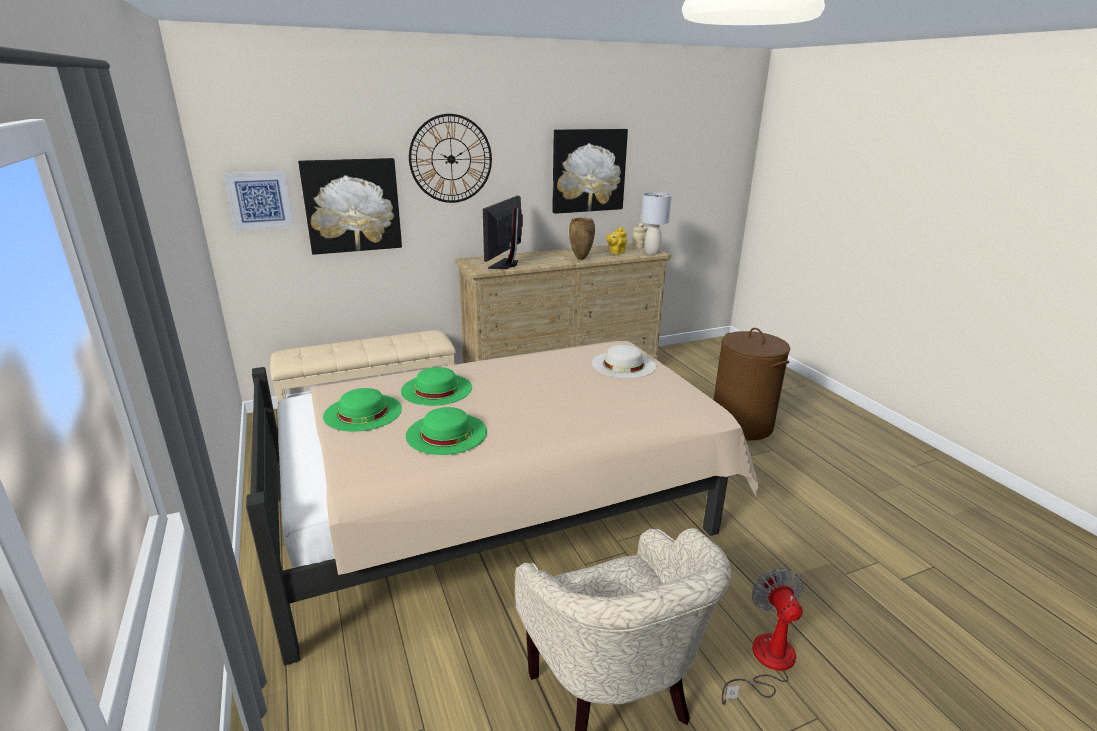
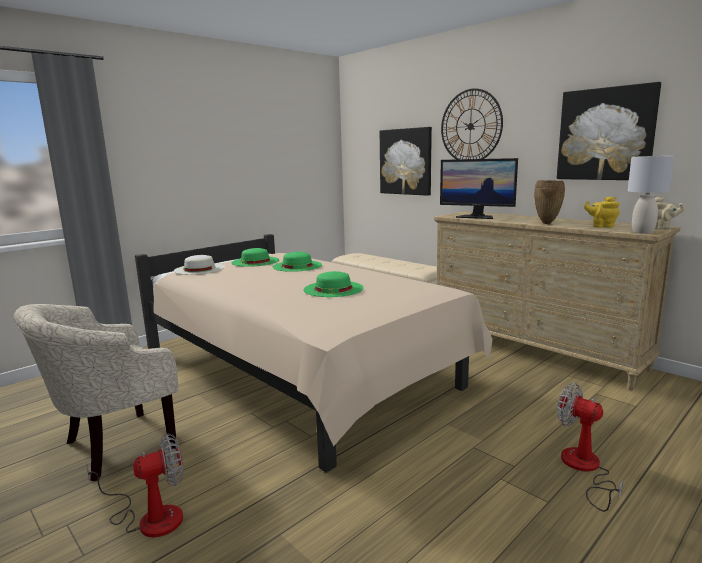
camera: 70 degrees right, 10 degrees down
picture [224,171,294,231] -> none
green hat [406,407,487,455] -> green hat moved to [304,271,364,297]
monitor [483,196,523,269] -> monitor turned 150 degrees counterclockwise [440,158,518,219]
white hat [592,345,656,378] -> white hat moved to [174,255,225,275]
brown laundry basket [713,328,790,440] -> fan [557,383,624,512]

